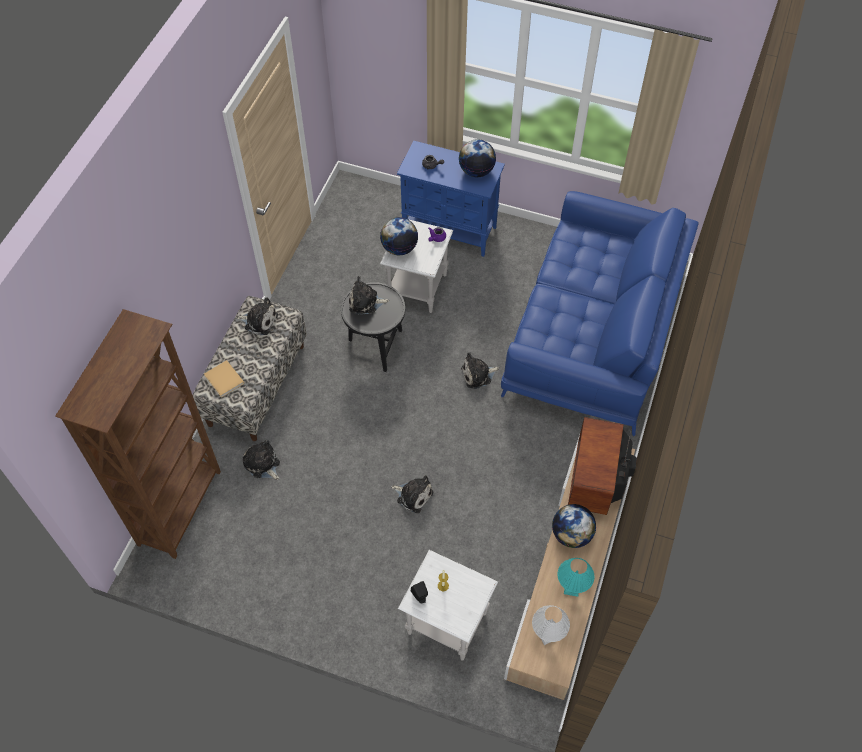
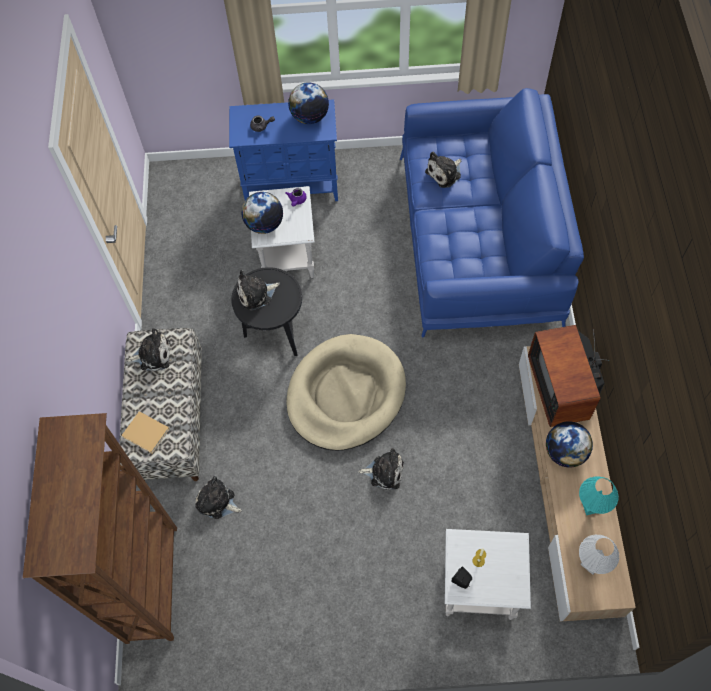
camera: 20 degrees left, 5 degrees up
plush toy [461,352,499,389] -> plush toy moved to [425,152,461,188]
none -> beige dog bed [286,334,406,451]

